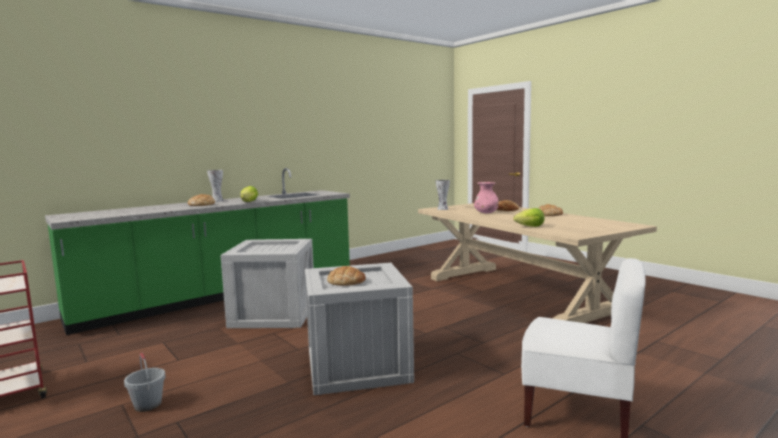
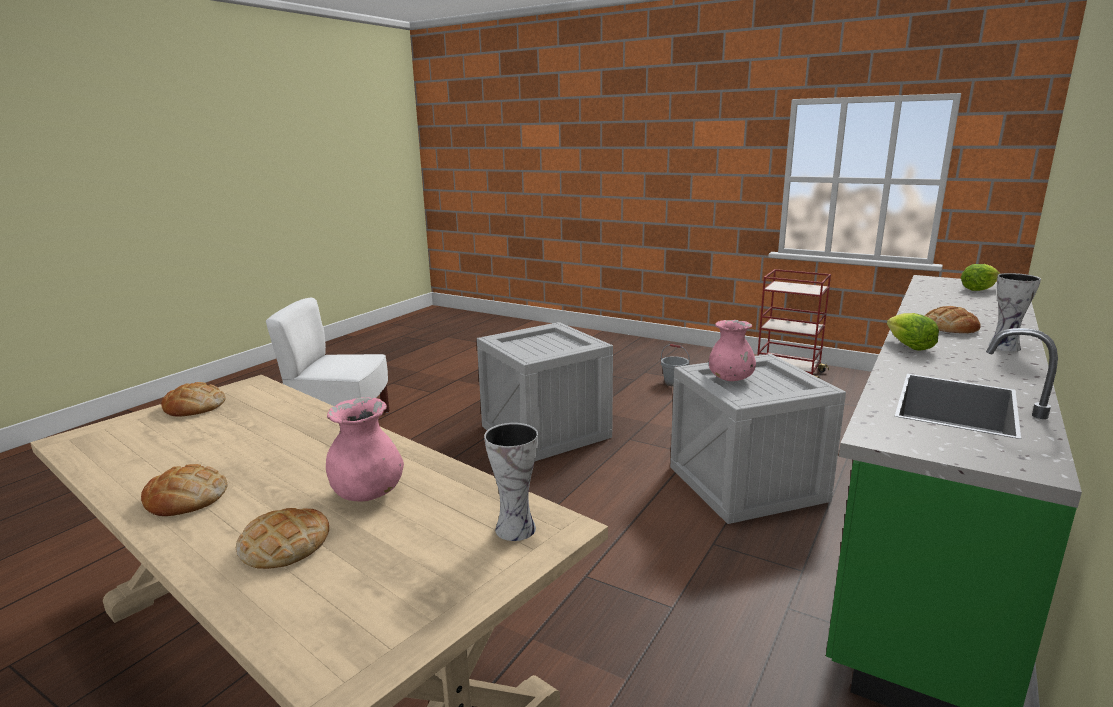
camera: 160 degrees right, 10 degrees up
bread [327,266,366,286] -> bread moved to [161,382,226,417]
lettuce [514,208,544,227] -> lettuce moved to [961,264,1000,291]
none -> pink vase [709,320,756,381]

